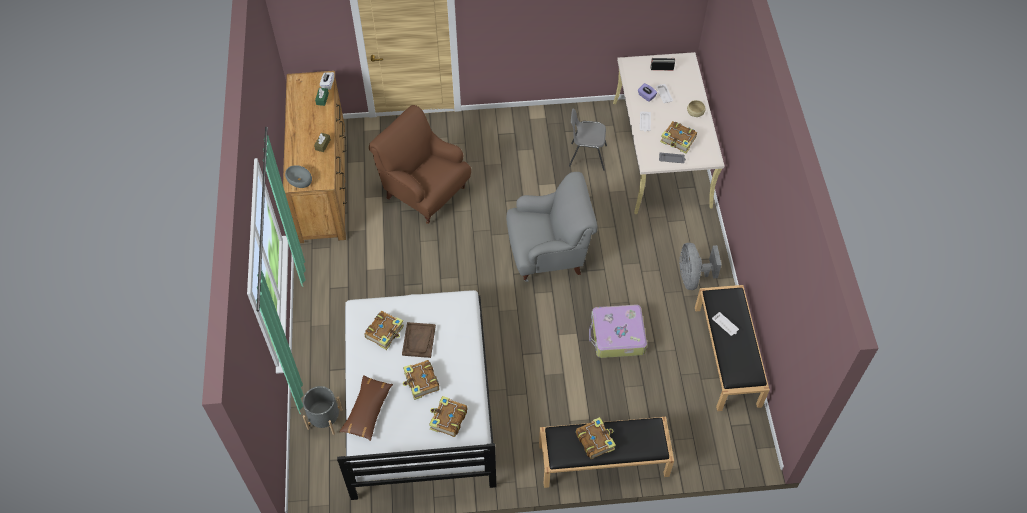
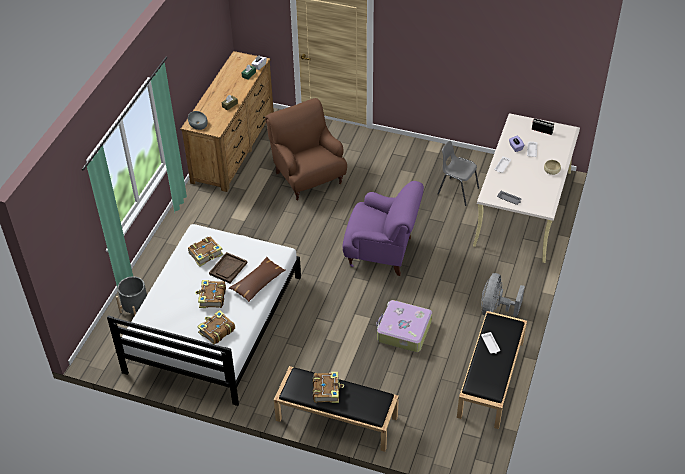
camera: 25 degrees right, 10 degrees down
brown pillow [340,375,393,441] -> brown pillow moved to [229,257,286,302]
grey armchair [506,172,597,282] -> purple armchair [343,181,424,276]
book [660,121,697,154] -> none

